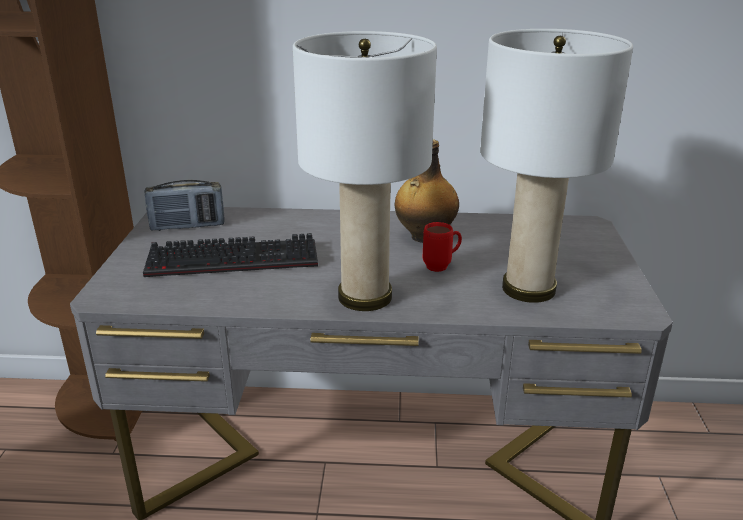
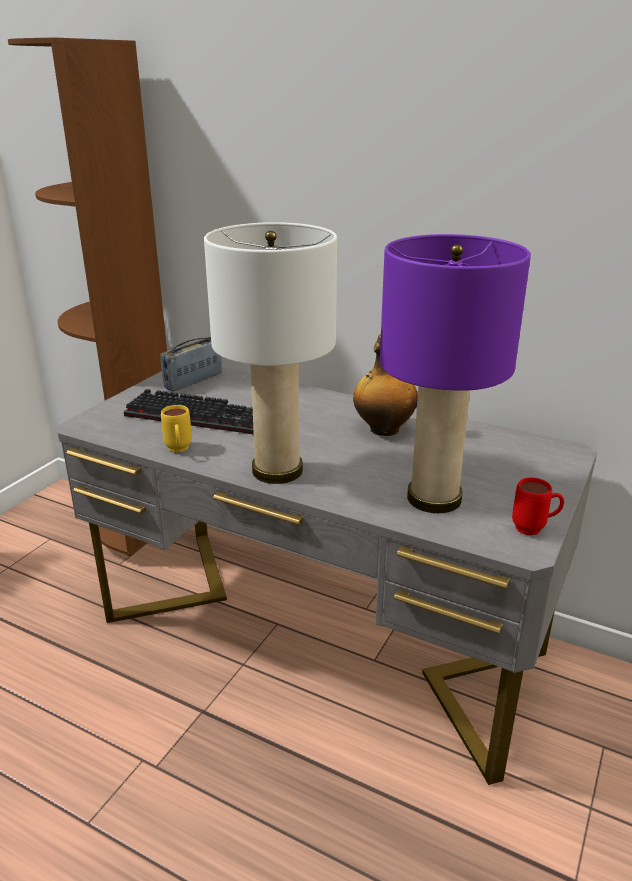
camera: 25 degrees right, 0 degrees up
radio [145,180,225,231] -> radio turned 120 degrees clockwise [161,337,222,391]
red mug [423,222,462,272] -> red mug moved to [512,478,564,535]
white table lamp [480,29,633,303] -> purple table lamp [380,234,531,513]
none -> yellow mug [161,405,192,452]

